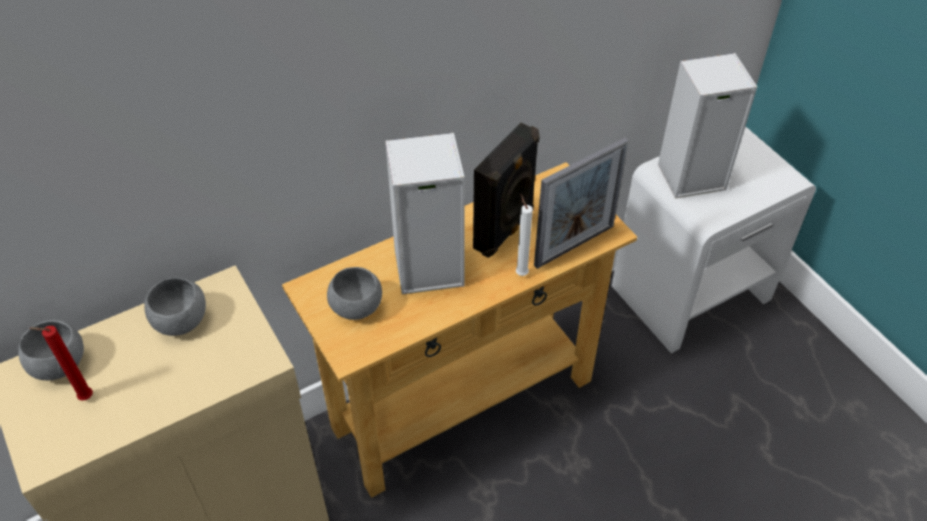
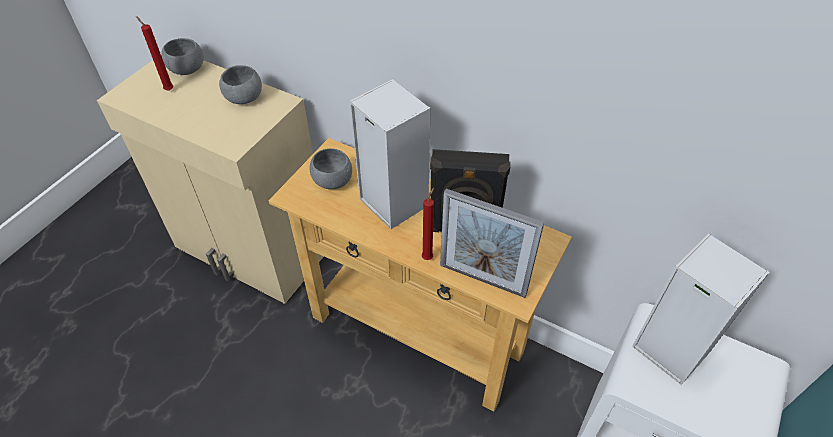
camera: 60 degrees right, 0 degrees up
white candle [516,193,533,276] -> red candle [422,188,434,260]

